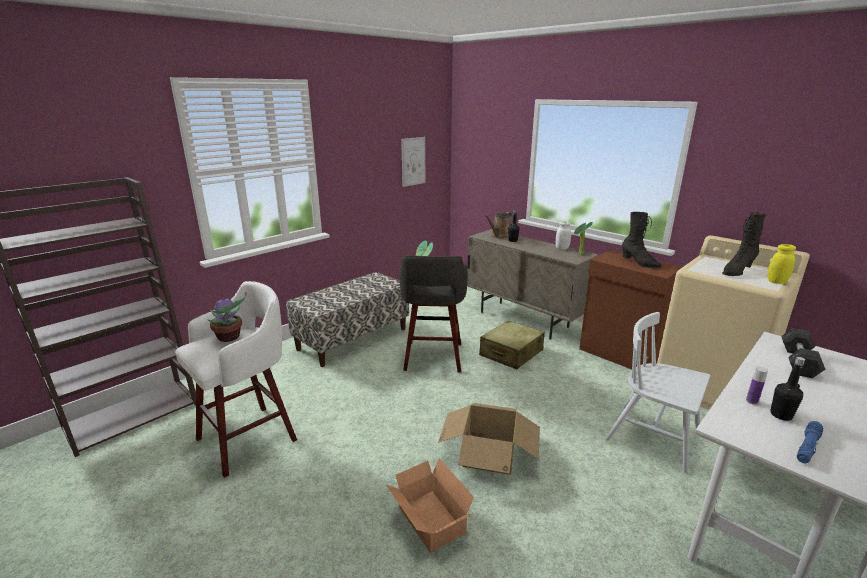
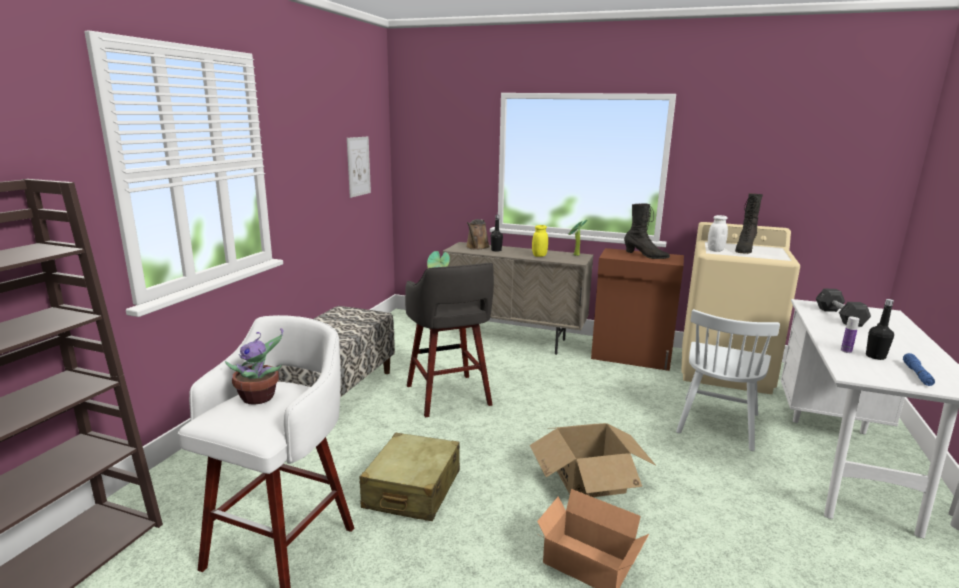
camera: 25 degrees left, 5 degrees down
beige suitcase [479,321,545,369] -> beige suitcase moved to [359,433,460,521]
white jar [556,221,571,250] -> white jar moved to [708,215,728,252]
white chair [605,312,710,473] -> white chair turned 75 degrees counterclockwise [676,309,780,451]
yellow jar [767,244,796,284] -> yellow jar moved to [532,225,548,257]

